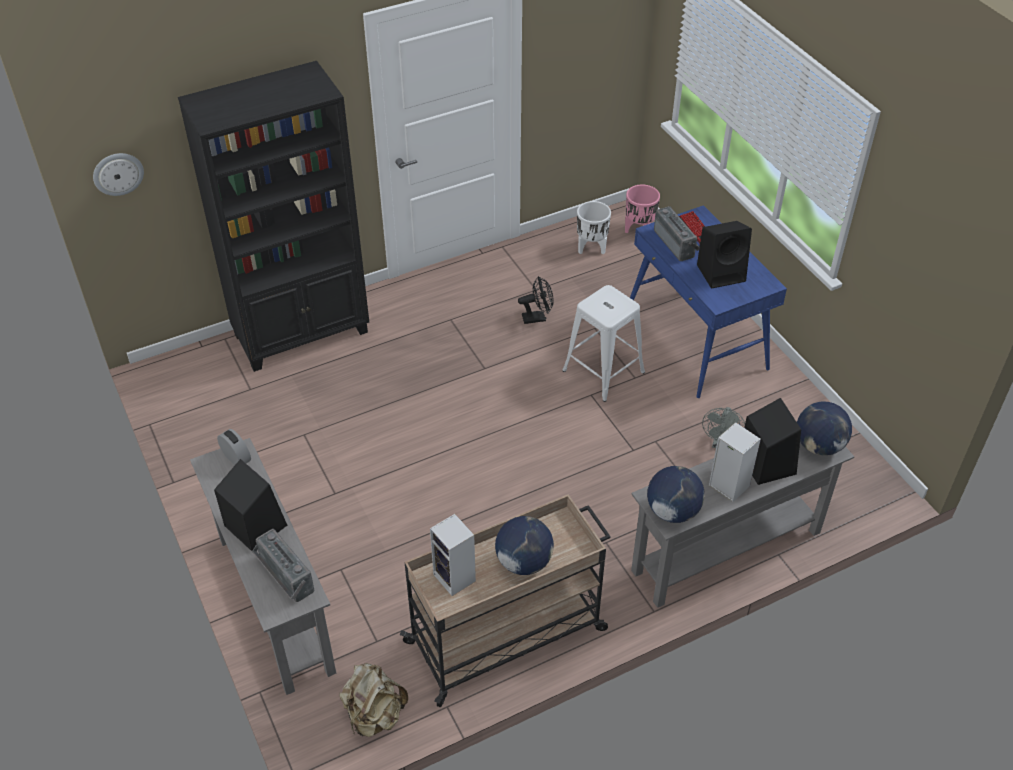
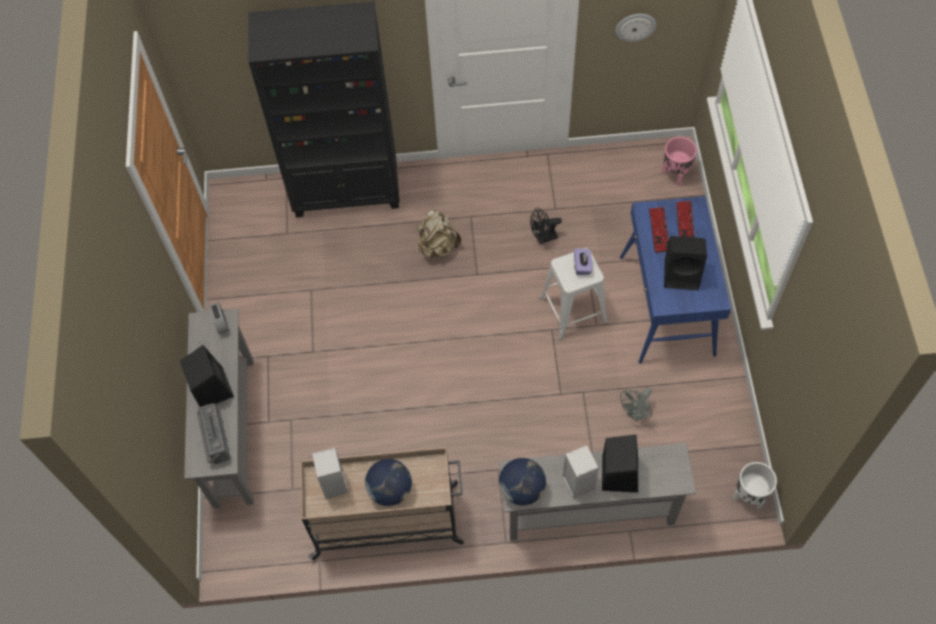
camera: 25 degrees right, 15 degrees up
wall clock [93,153,144,196] -> wall clock moved to [615,14,657,42]
beige backpack [339,663,408,737] -> beige backpack moved to [417,209,461,258]
black fan [518,276,554,324] -> black fan turned 150 degrees clockwise [530,208,562,244]
white planter [577,201,611,254] -> white planter moved to [733,462,777,509]
radio [654,206,700,261] -> keyboard [649,207,669,253]
globe [797,402,852,456] -> none
none -> purple tissue box [574,248,592,275]

